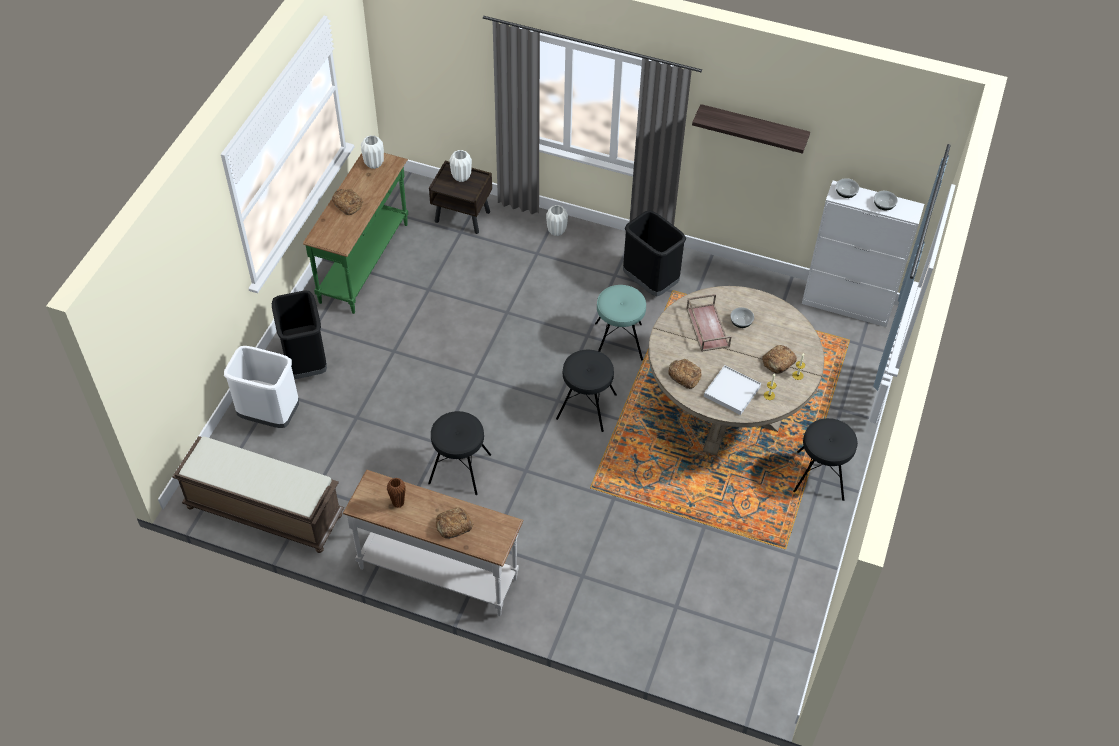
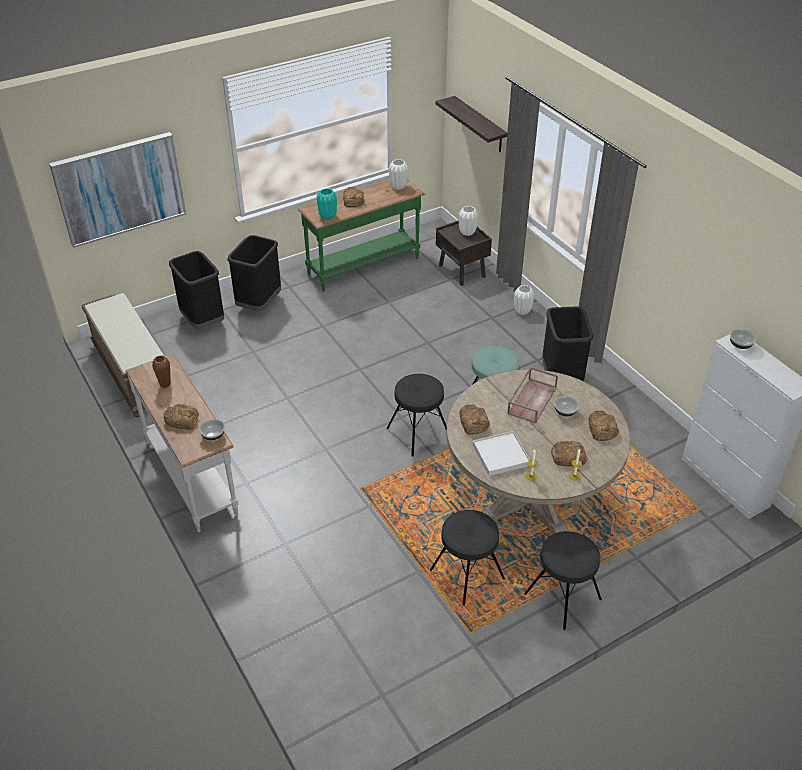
camera: 40 degrees right, 10 degrees down
white trash can [224,346,299,428] -> black trash can [169,251,225,329]
black stool [428,411,491,495] -> black stool moved to [430,510,505,606]
shelf [692,104,810,154] -> shelf moved to [436,96,507,152]
bowl [874,191,898,210] -> bowl moved to [199,419,225,440]
none -> picture [49,132,186,248]
none -> turquoise vase [317,188,337,220]
none -> bread [588,411,619,441]

